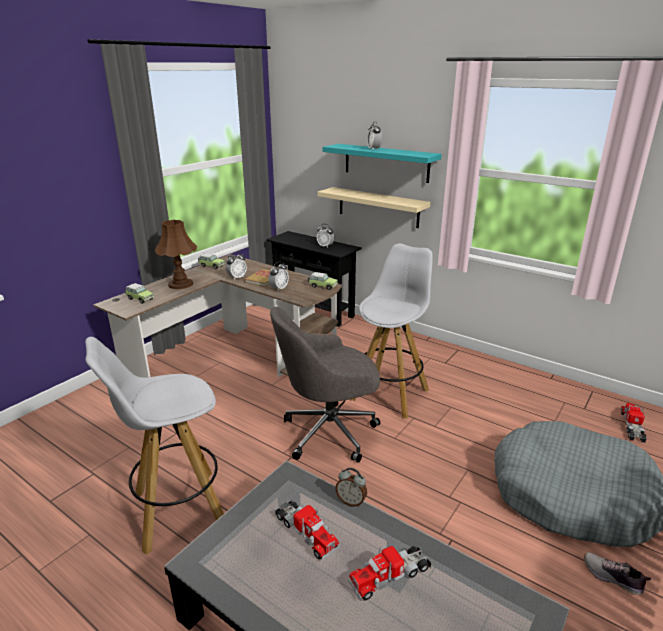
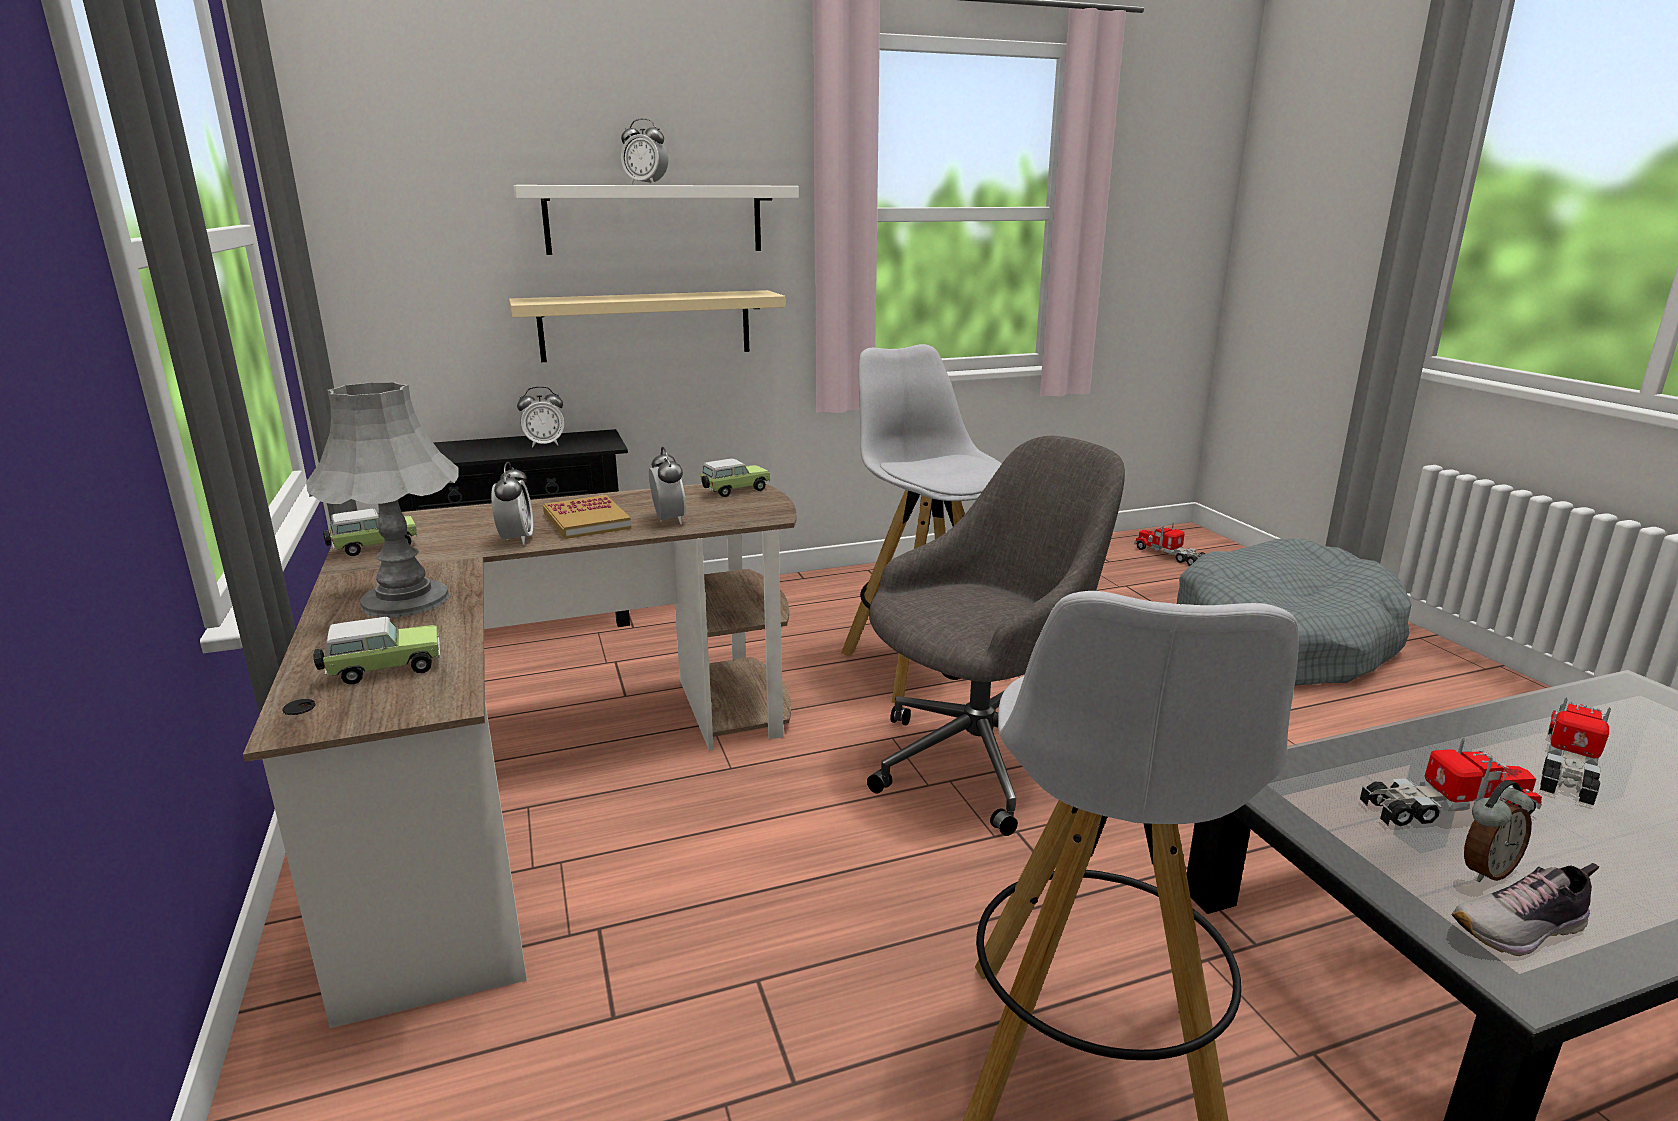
camera: 55 degrees left, 5 degrees down
brown table lamp [155,220,197,289] -> grey table lamp [306,382,459,618]
grey office chair [270,307,380,463] -> grey office chair turned 135 degrees counterclockwise [867,436,1125,836]
turquoise shelf [323,144,442,183] -> white shelf [513,185,799,255]
alarm clock [335,468,367,507] -> alarm clock moved to [1464,780,1534,882]
toy truck [348,545,431,601] -> toy truck turned 150 degrees counterclockwise [1540,697,1611,805]
shoe [584,552,651,595] -> shoe moved to [1452,863,1599,956]

